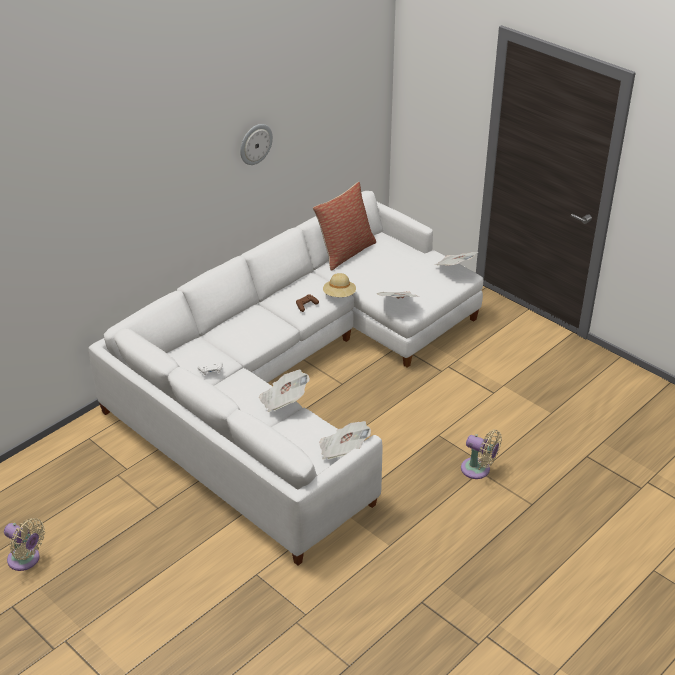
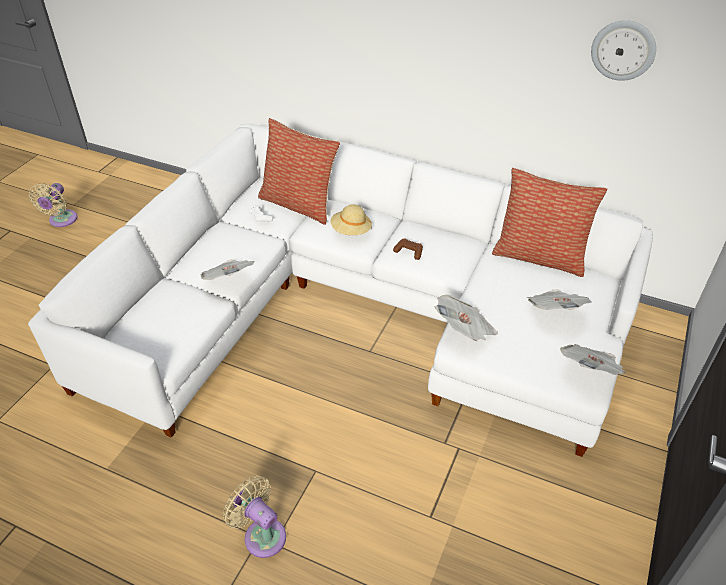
camera: 70 degrees right, 5 degrees up
wall clock [240,124,273,165] -> wall clock moved to [591,20,656,81]
newspaper [319,421,371,459] -> newspaper moved to [527,289,591,310]
beige hat [323,273,356,297] -> beige hat moved to [331,204,372,235]
beige fan [461,430,502,479] -> beige fan turned 120 degrees clockwise [223,476,286,558]
none -> pillow [258,118,340,225]

